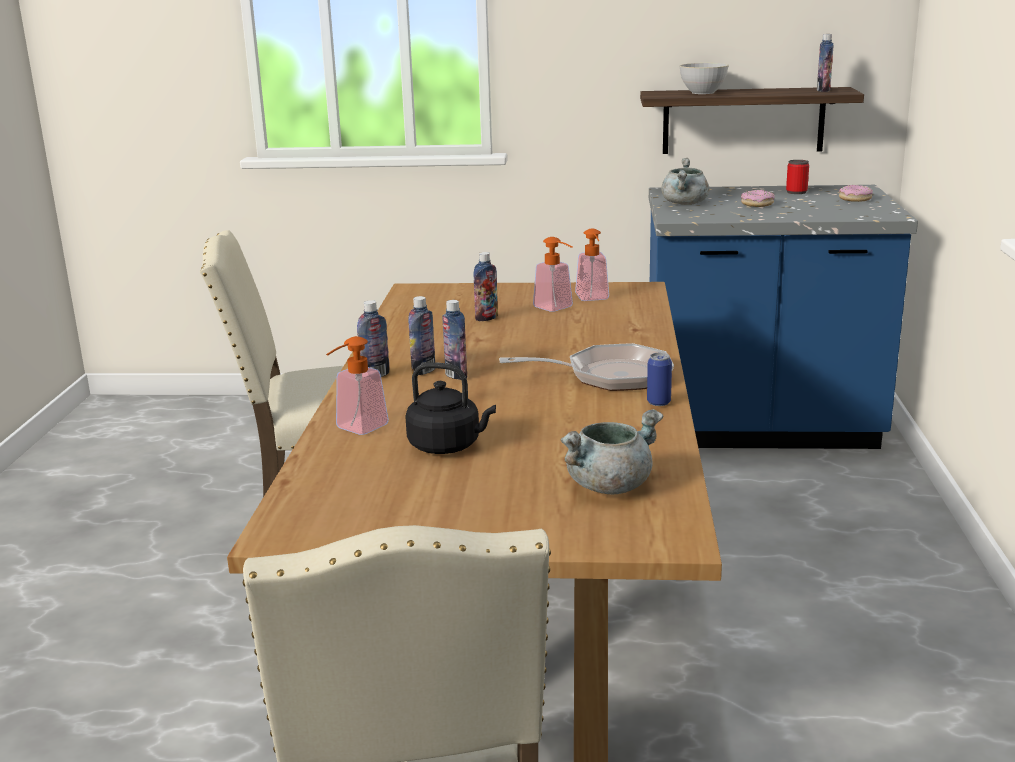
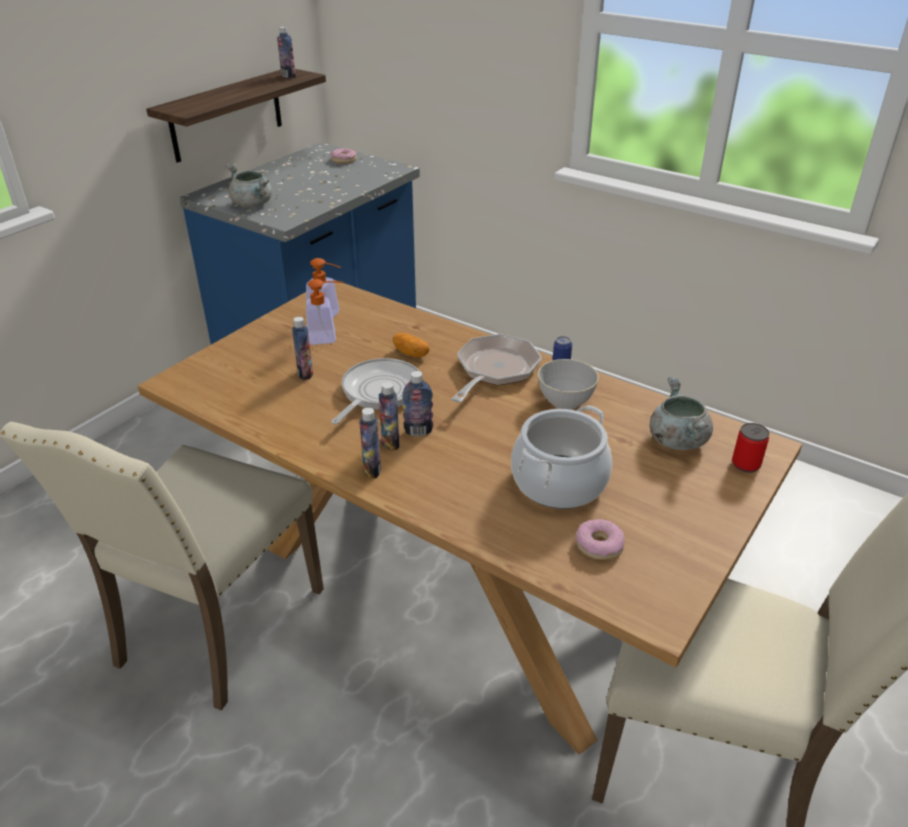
camera: 60 degrees left, 15 degrees up
soap dispenser [326,336,389,435] -> none
black kettle [405,362,496,454] -> cooking pot [511,405,612,509]
grey bowl [680,63,729,94] -> grey bowl moved to [538,359,599,410]
donut [741,190,775,207] -> donut moved to [576,519,625,560]
can [786,160,809,194] -> can moved to [732,423,769,473]
none -> frying pan [331,358,419,424]
none -> potato [393,333,429,358]

